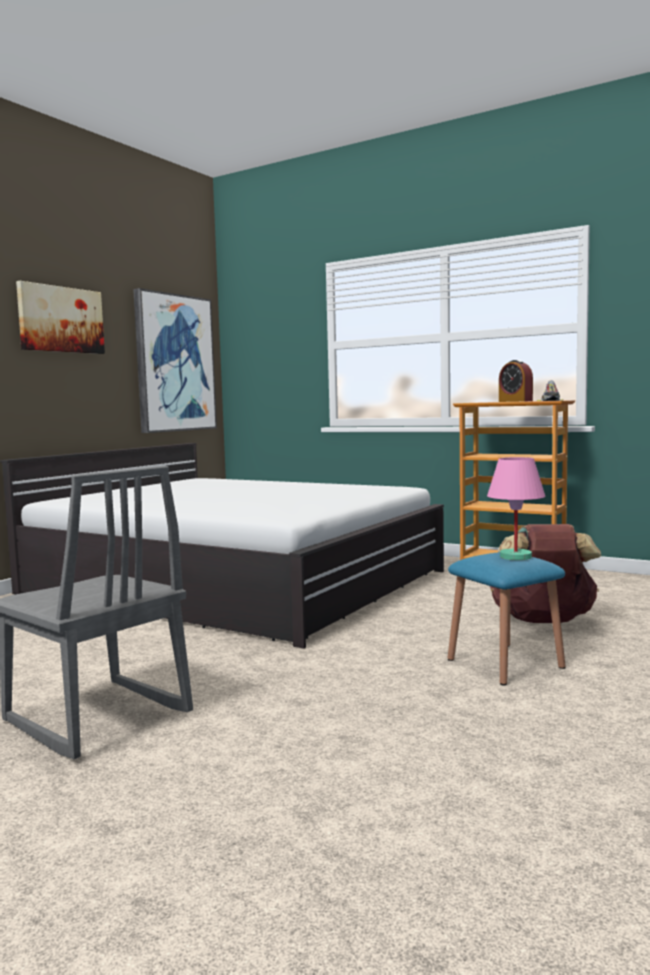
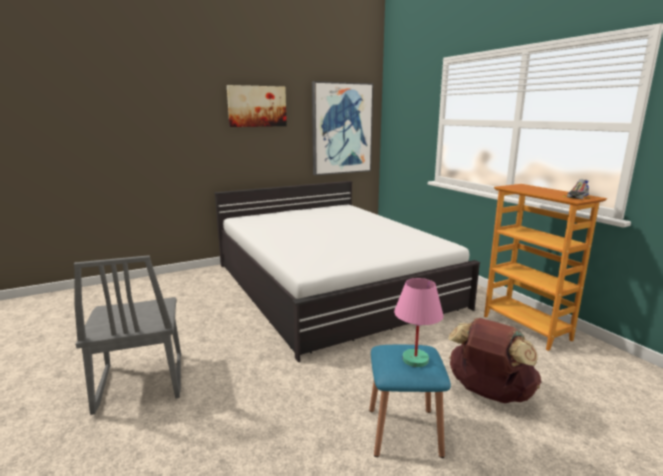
camera: 30 degrees right, 10 degrees up
alarm clock [499,360,533,402] -> none

